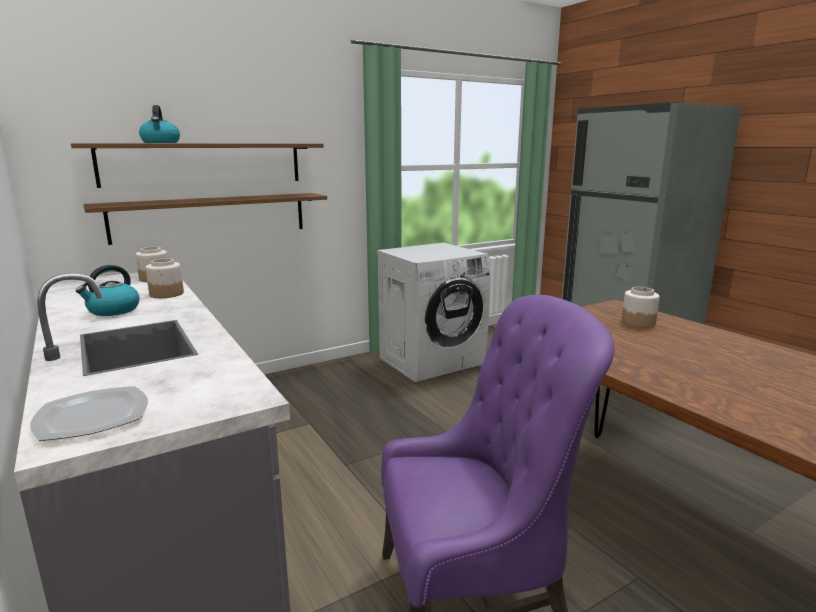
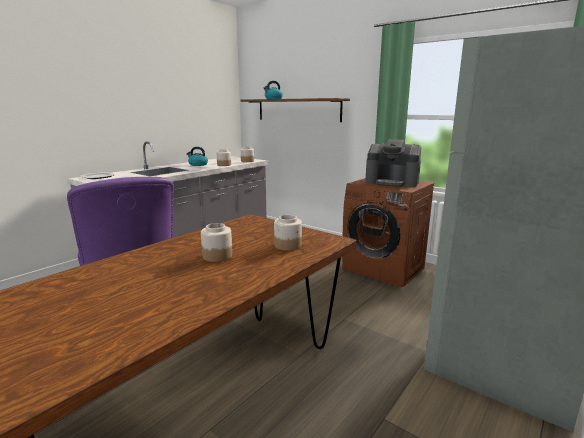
camera: 70 degrees right, 0 degrees up
brown shelf [83,193,327,245] -> none
white washing machine [377,243,491,382] -> brown washing machine [342,178,434,287]
none -> jar [201,223,232,262]
none -> coffee machine [365,139,421,187]

